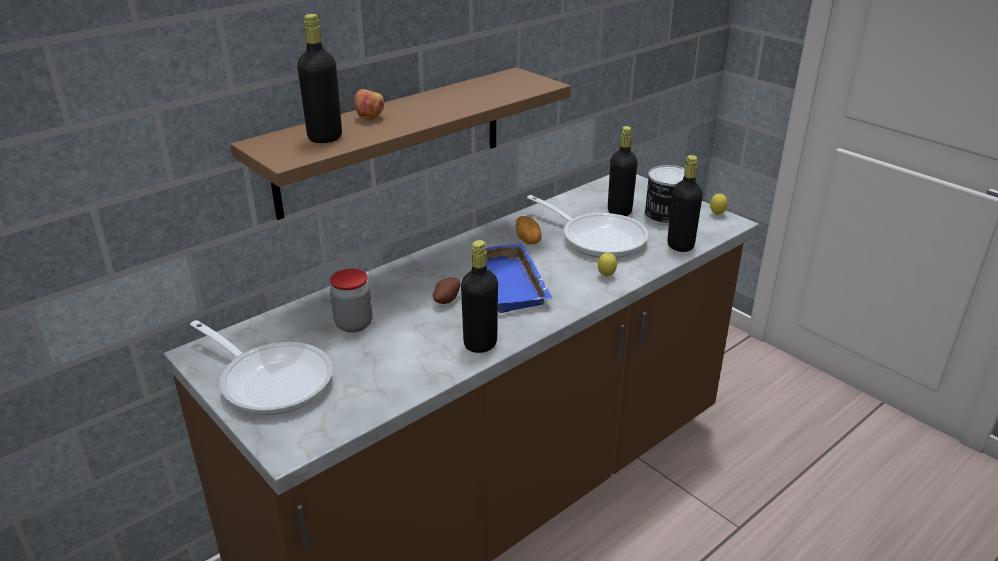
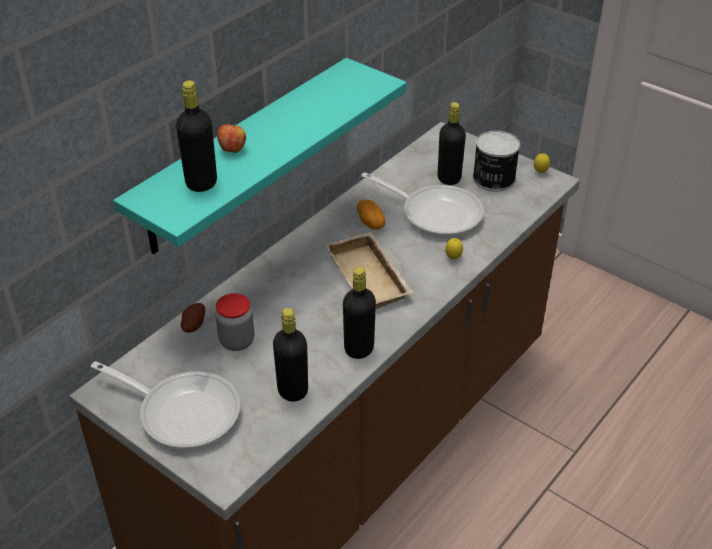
camera: 10 degrees left, 10 degrees up
brown shelf [230,67,571,220] -> turquoise shelf [113,58,407,254]
potato [433,278,460,304] -> potato moved to [181,303,205,333]
blue tray [486,243,553,313] -> beige tray [325,232,414,310]
black bottle [667,155,703,252] -> black bottle moved to [273,308,308,402]

